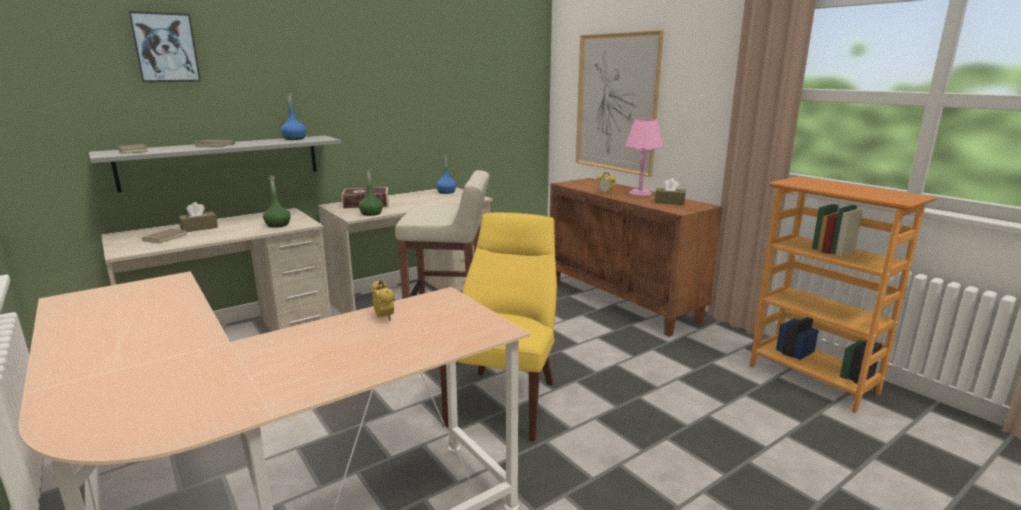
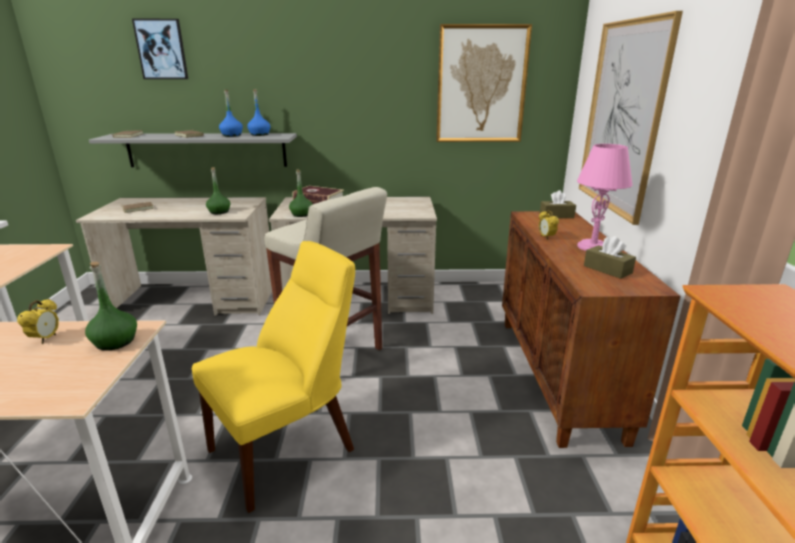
camera: 35 degrees right, 5 degrees up
brown tissue box [178,202,218,232] -> brown tissue box moved to [540,190,576,218]
blue bottle [436,153,457,194] -> blue bottle moved to [219,90,243,137]
none -> green bottle [85,262,137,351]
none -> picture [436,24,532,142]

